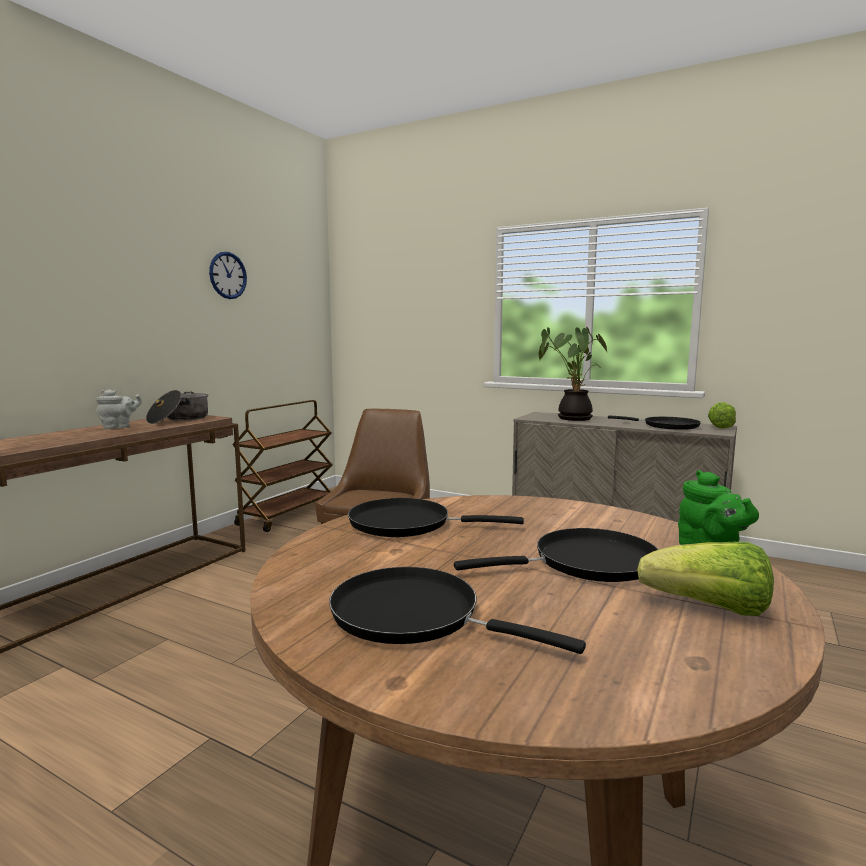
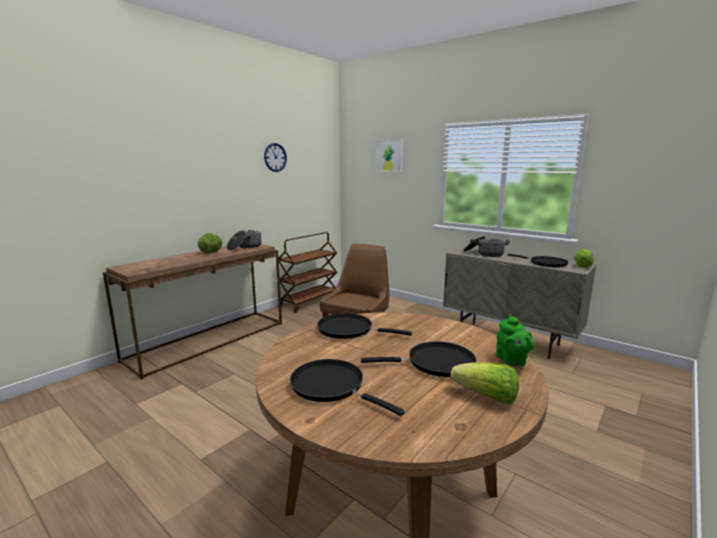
camera: 10 degrees right, 5 degrees up
grey teapot [96,389,142,429] -> lettuce [198,233,222,254]
potted plant [538,326,608,421] -> cooking pot [463,236,510,257]
none -> picture [376,139,403,172]

